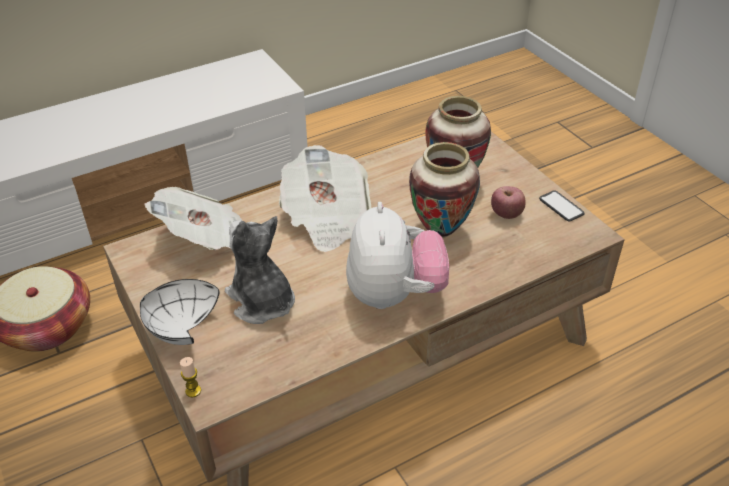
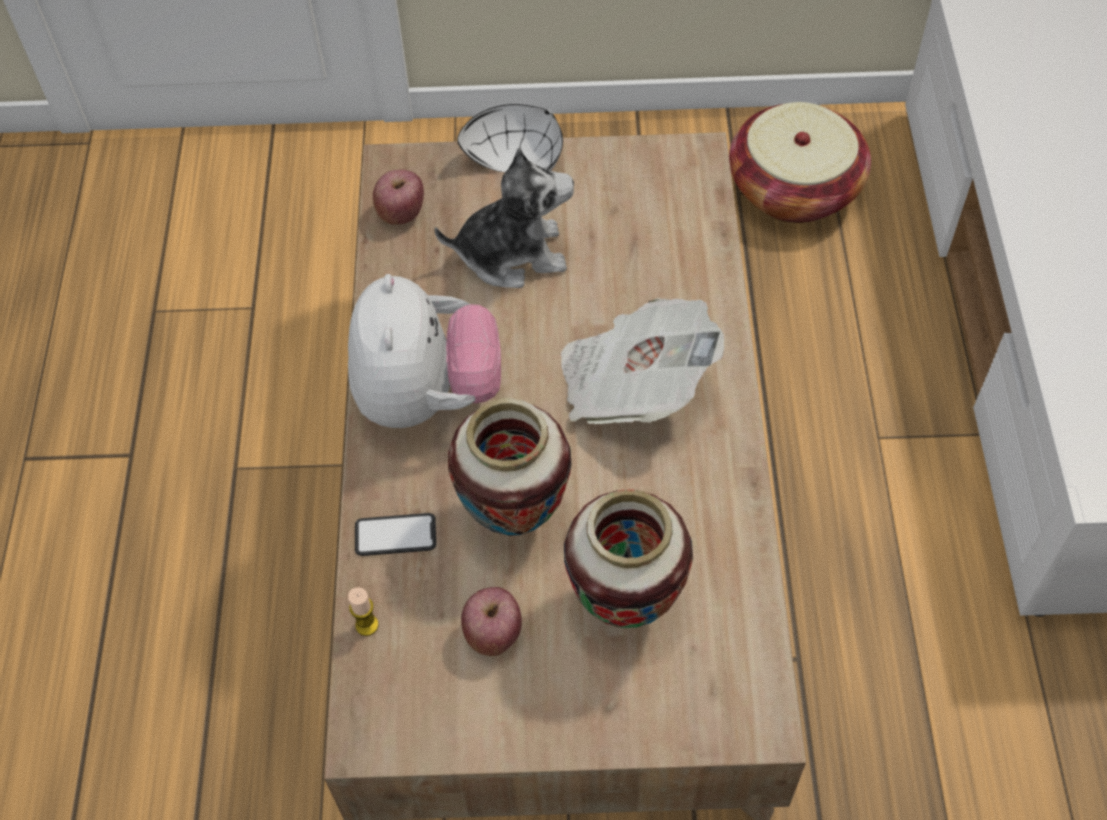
camera: 120 degrees right, 15 degrees up
newspaper [144,187,243,250] -> none
candle [180,357,201,398] -> candle moved to [348,587,379,636]
plush toy [346,202,449,309] -> plush toy turned 120 degrees counterclockwise [348,274,501,428]
phone [539,190,585,222] -> phone moved to [355,513,436,556]
none -> apple [373,170,424,225]

